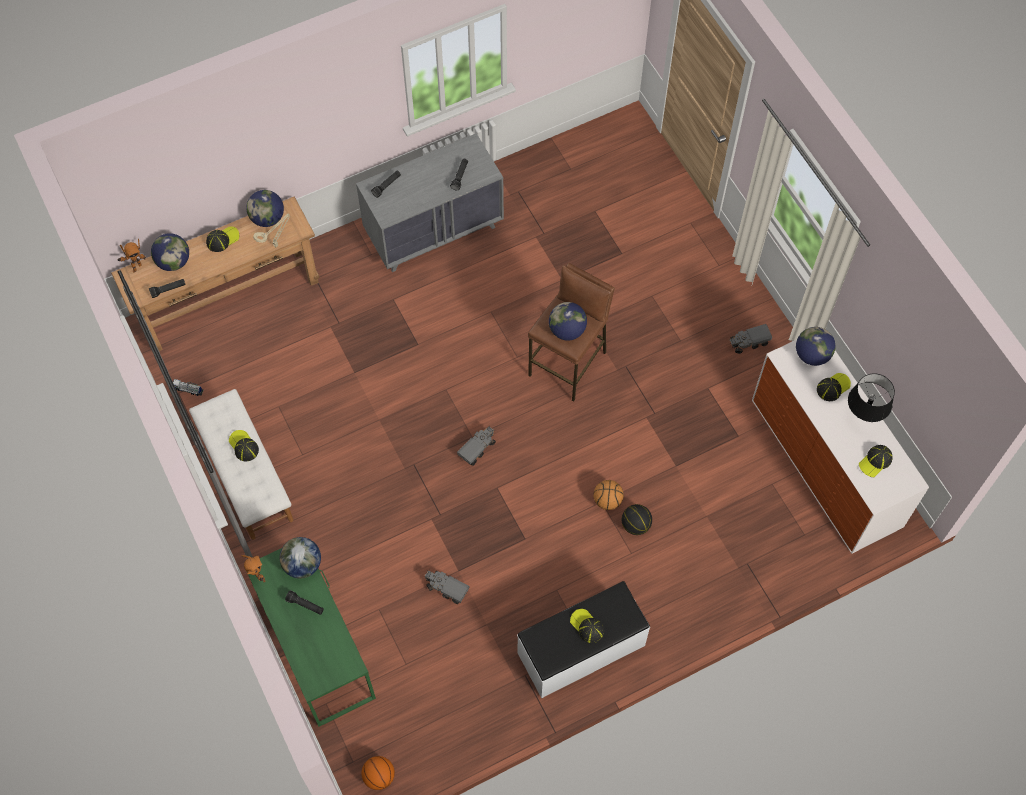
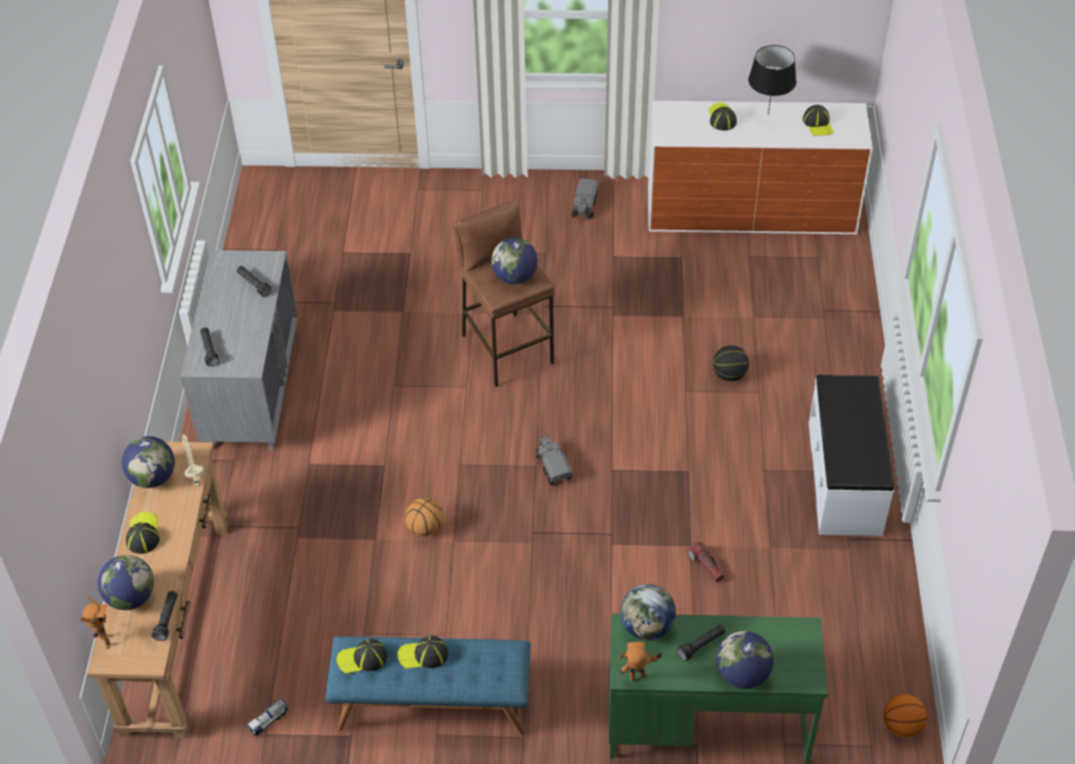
camera: 60 degrees left, 15 degrees down
white bench [189,389,293,540] -> blue bench [325,636,531,735]
toy truck [424,570,469,604] -> flashlight [687,542,724,582]
cap [570,609,604,643] -> cap moved to [337,639,387,674]
basketball [593,480,624,510] -> basketball moved to [405,498,444,536]
globe [796,327,836,366] -> globe moved to [716,631,774,689]

